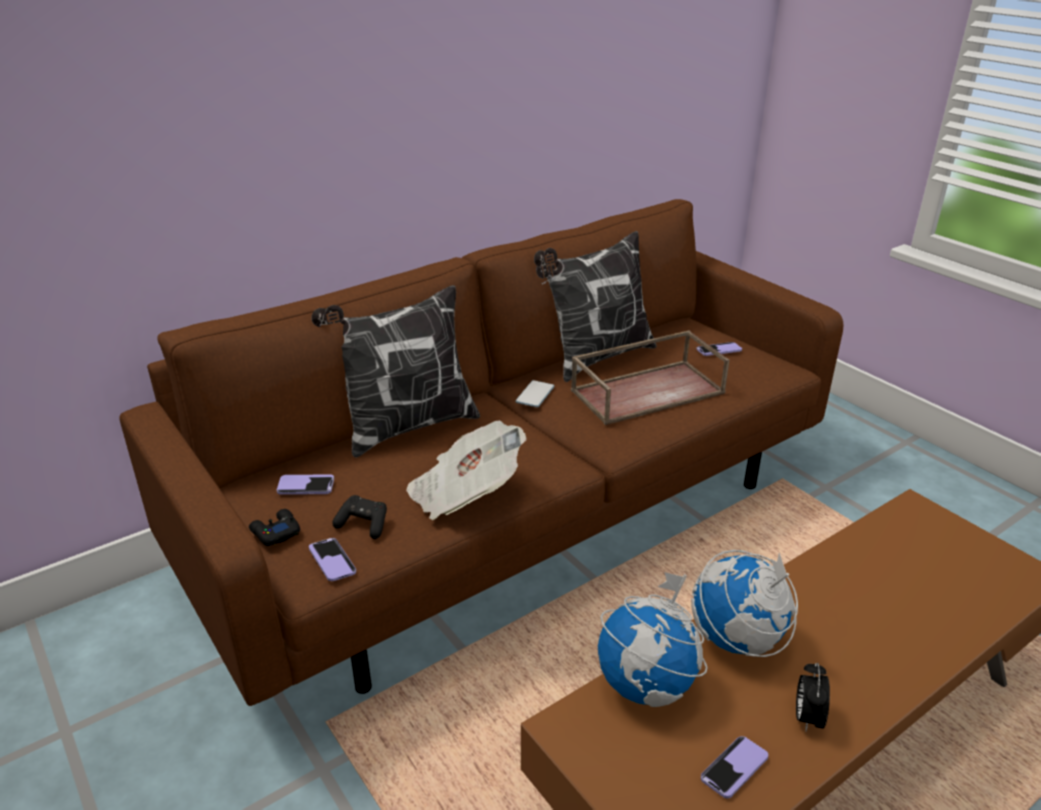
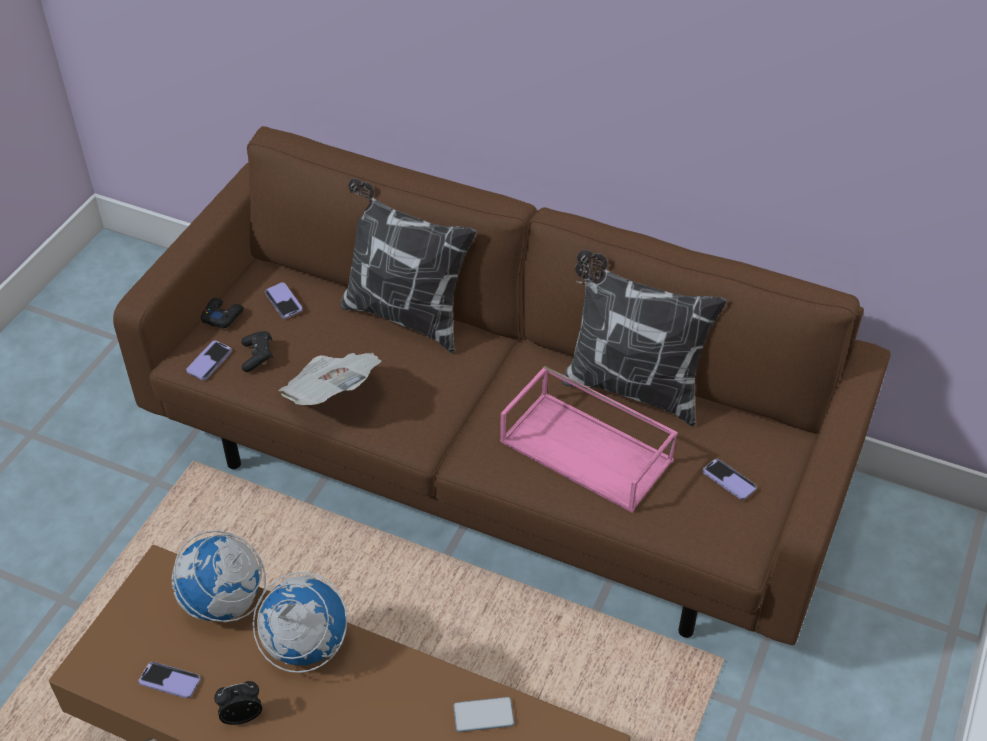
camera: 60 degrees right, 15 degrees up
phone [515,380,554,407] -> phone moved to [453,697,514,732]
brown tray [571,330,729,425] -> pink tray [500,365,678,513]

